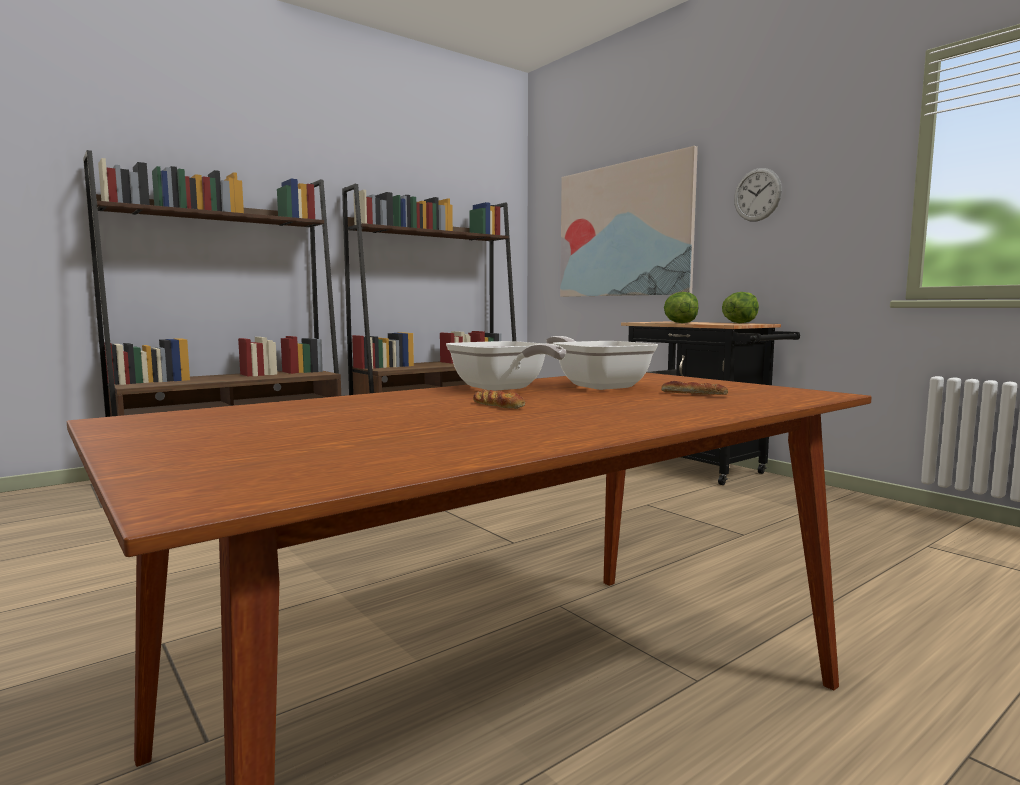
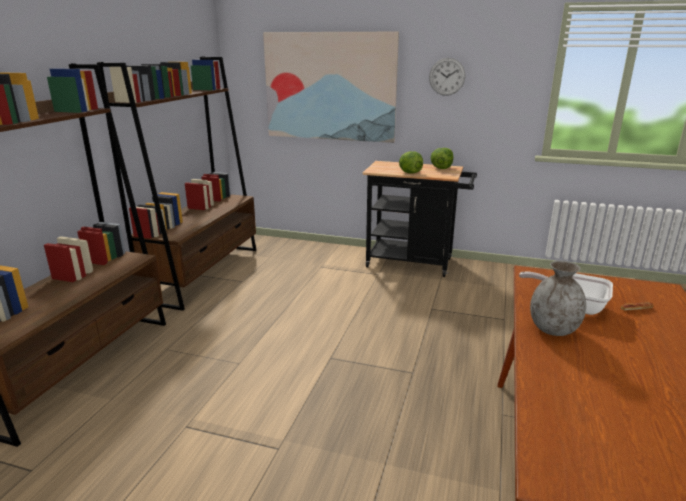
camera: 35 degrees left, 15 degrees up
frying pan [446,341,566,391] -> grey vase [530,260,586,336]
bread [473,389,525,409] -> none

